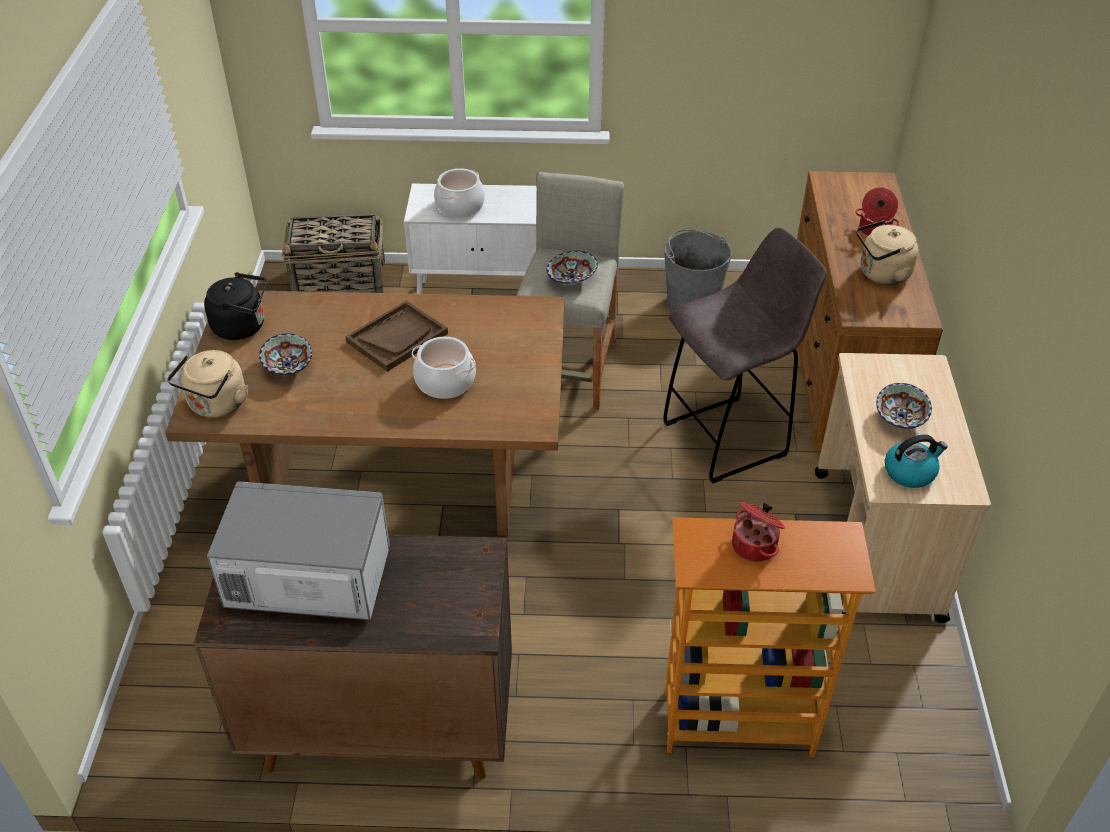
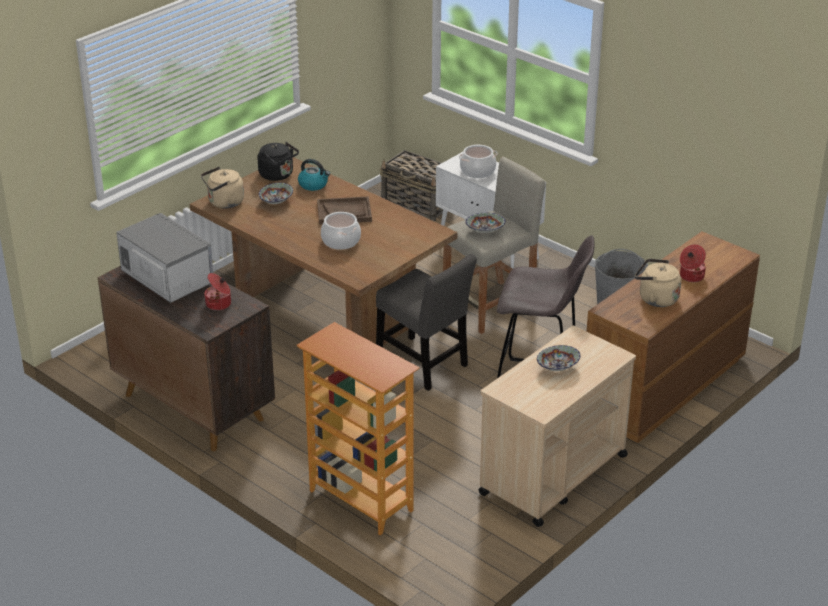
camera: 40 degrees right, 10 degrees down
cooking pot [732,502,785,562] -> cooking pot moved to [204,273,231,311]
kettle [885,434,948,488] -> kettle moved to [298,159,330,191]
none -> grey chair [376,254,477,391]

